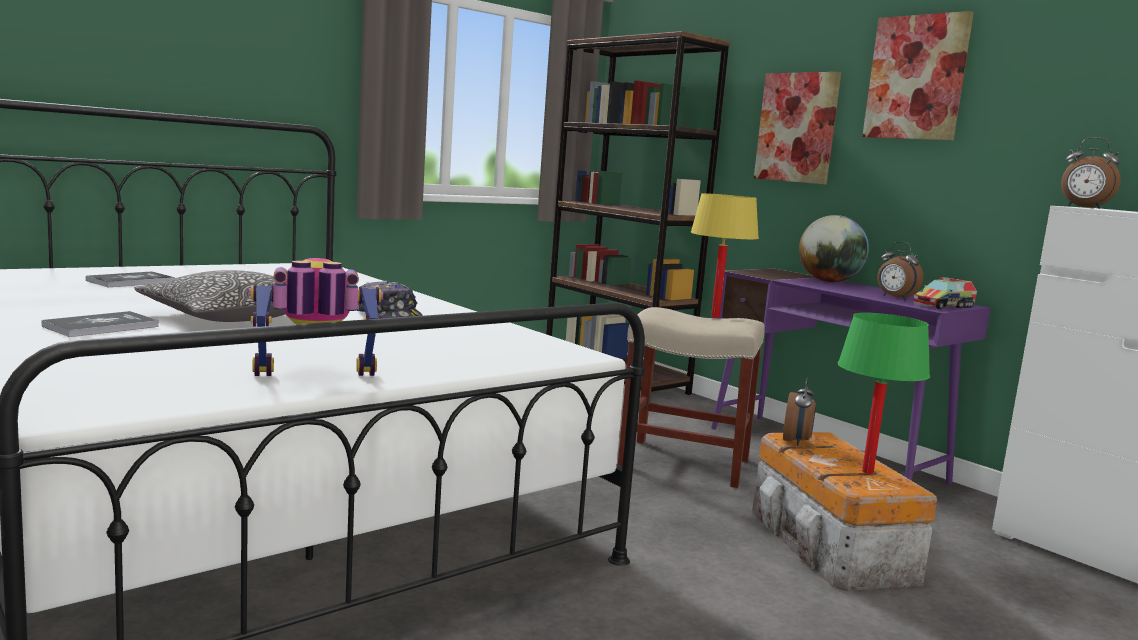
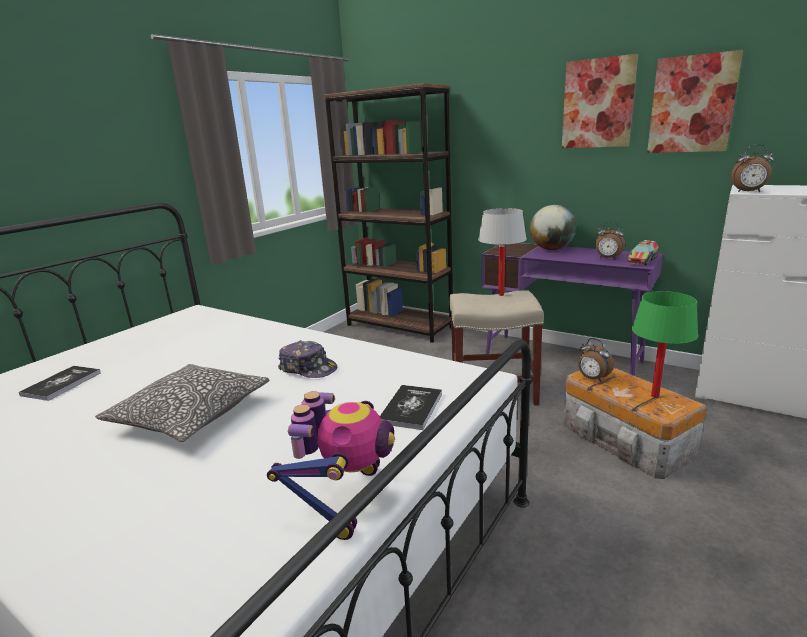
camera: 15 degrees left, 10 degrees up
book [42,311,159,337] -> book moved to [380,385,442,430]
toy robot [249,258,383,376] -> toy robot turned 135 degrees clockwise [267,391,395,540]
yellow table lamp [690,193,759,318] -> white table lamp [478,208,527,296]
picture [754,72,841,184] -> picture moved to [647,50,743,153]
alarm clock [783,378,816,446] -> alarm clock turned 135 degrees clockwise [578,338,614,382]

